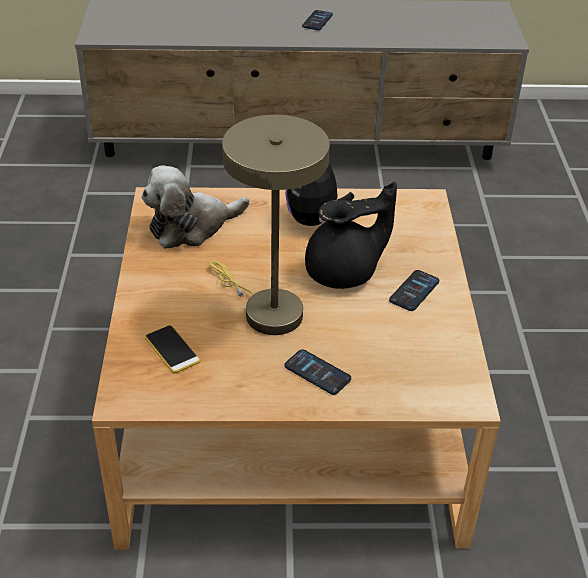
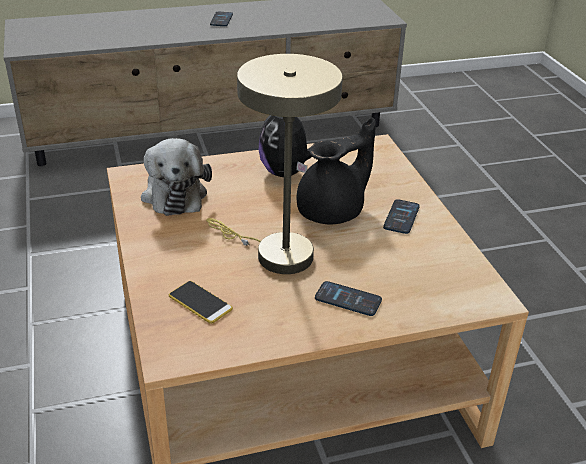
camera: 15 degrees left, 5 degrees down
plush toy [141,165,250,249] -> plush toy turned 60 degrees counterclockwise [141,138,212,216]

